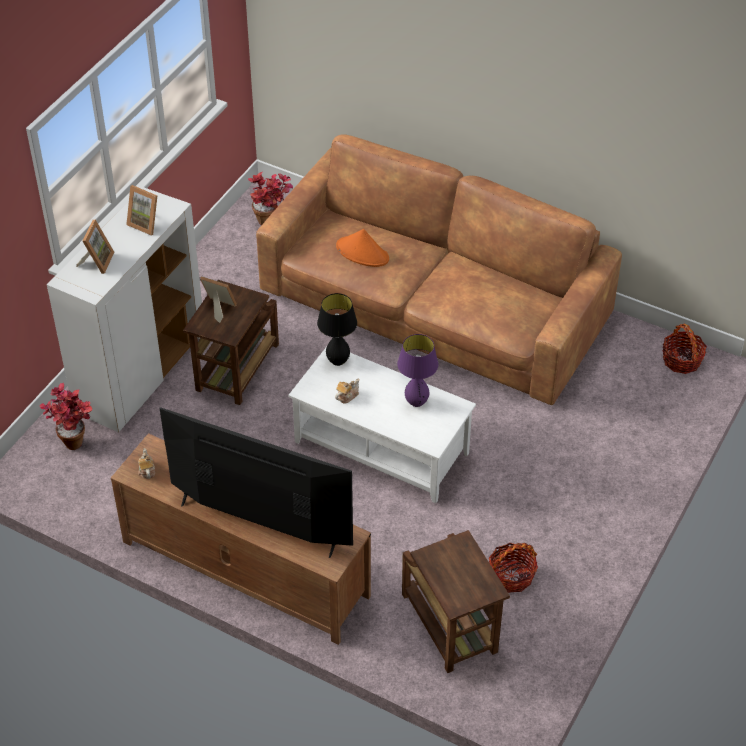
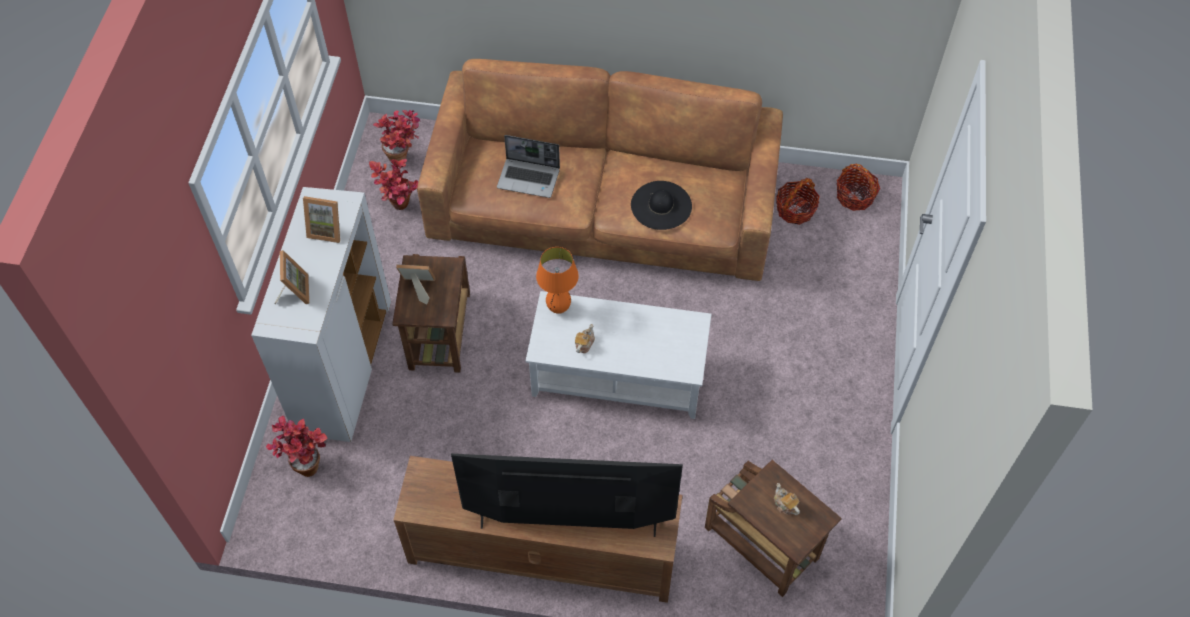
camera: 20 degrees left, 10 degrees up
teapot [138,448,155,479] -> teapot moved to [774,483,800,515]
black table lamp [317,293,357,366] -> orange table lamp [536,247,579,314]
orange hat [336,229,389,267] -> laptop [497,135,560,198]
purple table lamp [397,334,438,407] -> none
basket [489,543,538,593] -> basket moved to [776,178,820,225]
none -> potted plant [369,159,418,210]
none -> black hat [631,181,692,230]

